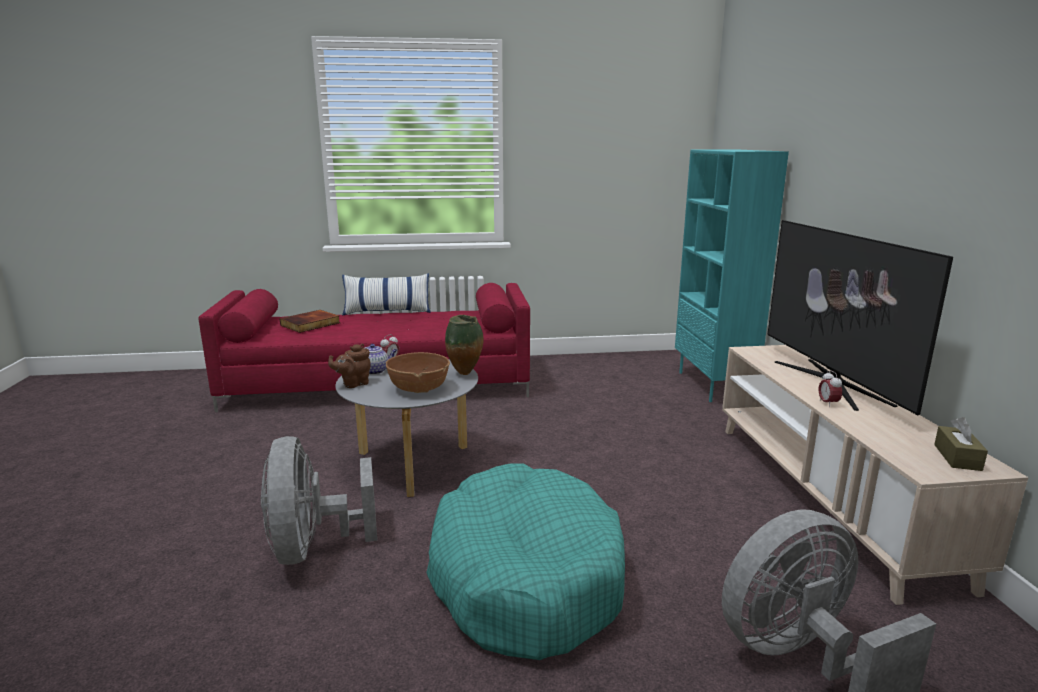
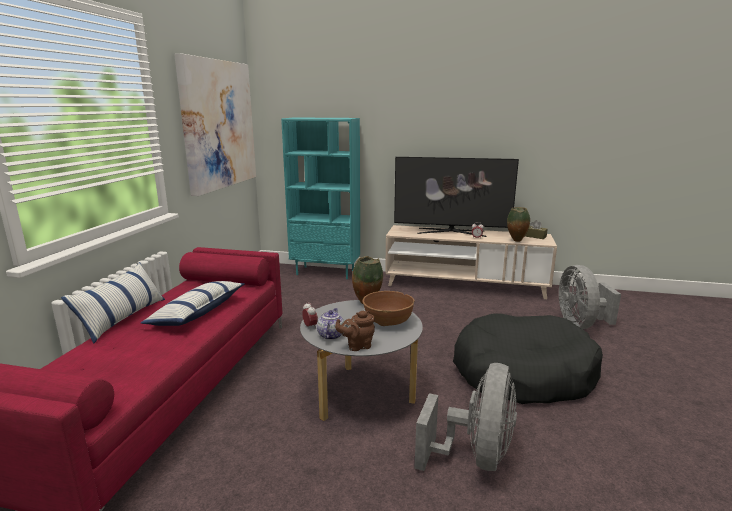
camera: 70 degrees left, 0 degrees up
grey fan [261,436,377,565] -> grey fan turned 75 degrees counterclockwise [414,363,517,471]
book [279,310,340,333] -> none
brown teapot [328,344,371,388] -> brown teapot turned 90 degrees clockwise [335,311,375,351]
turquoise dog bed [426,464,625,660] -> black dog bed [453,313,603,404]
none -> pillow [141,281,244,326]
none -> picture [174,54,256,196]
none -> vase [507,207,530,242]

